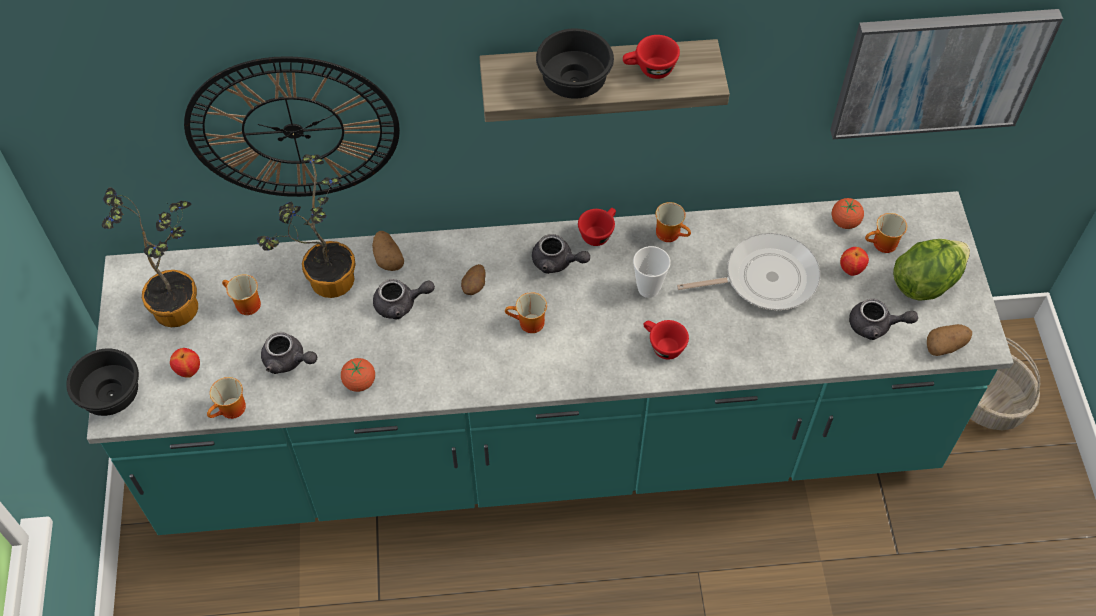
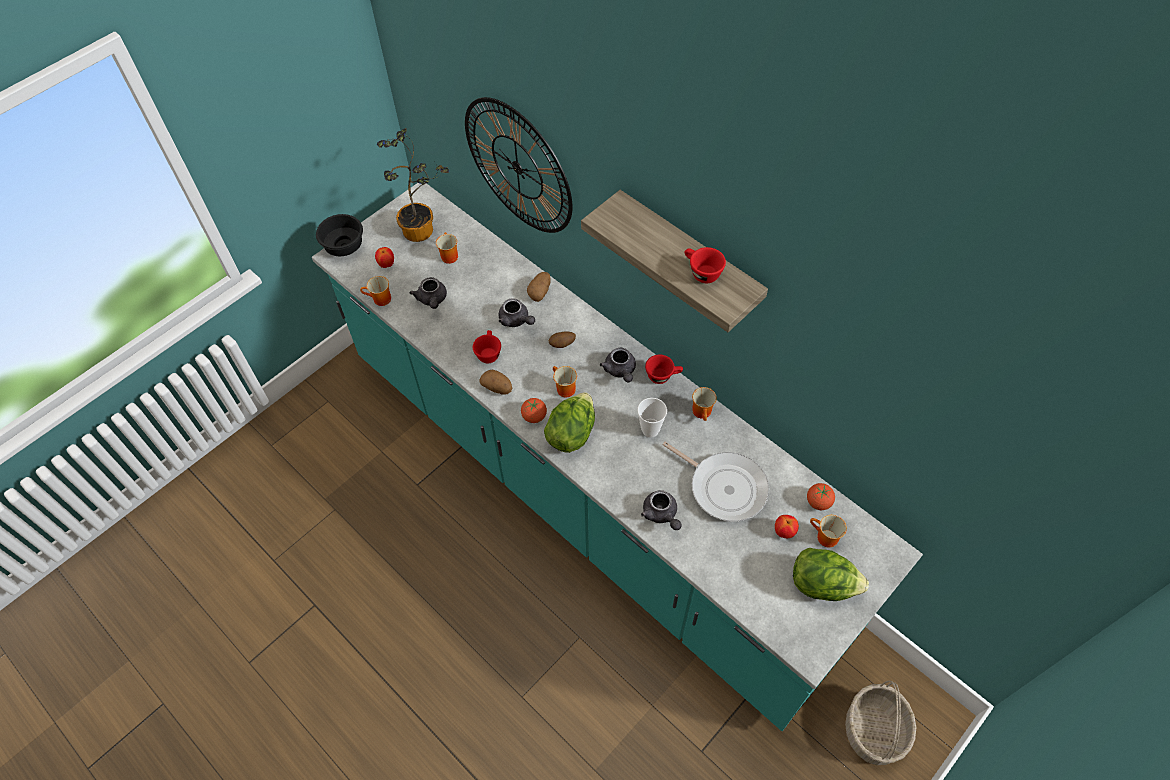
camera: 50 degrees right, 0 degrees up
potted plant [257,154,356,298] -> none
tomato [341,358,375,392] -> tomato moved to [521,398,547,423]
black bowl [536,28,614,99] -> none
red cup [643,320,689,360] -> red cup moved to [473,330,501,363]
picture [830,9,1063,139] -> none
grey teapot [849,299,918,340] -> grey teapot moved to [641,490,682,530]
potato [927,324,972,356] -> potato moved to [479,370,512,395]
none -> lettuce [544,392,595,453]

